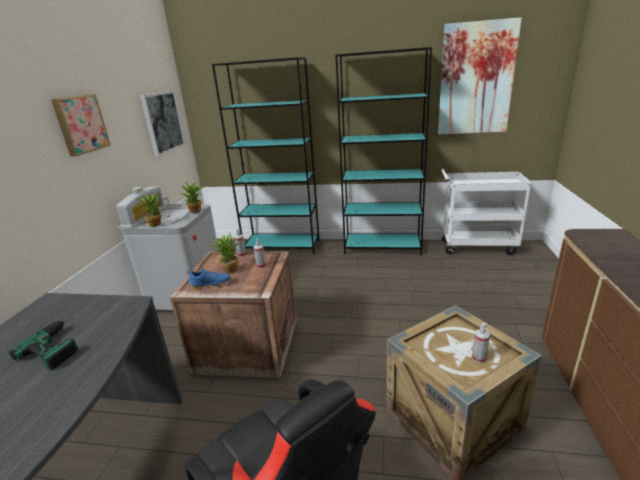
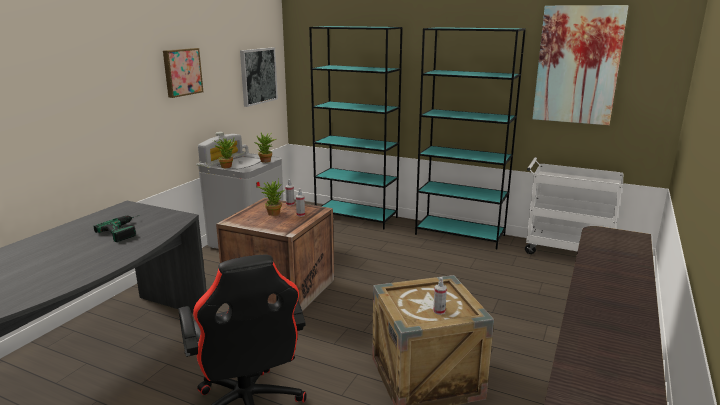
camera: 15 degrees right, 5 degrees down
blue shoe [186,268,231,289] -> none

